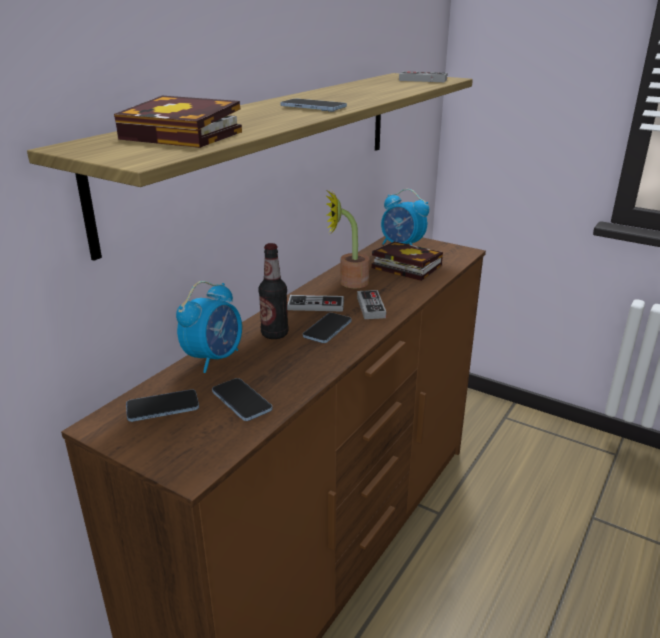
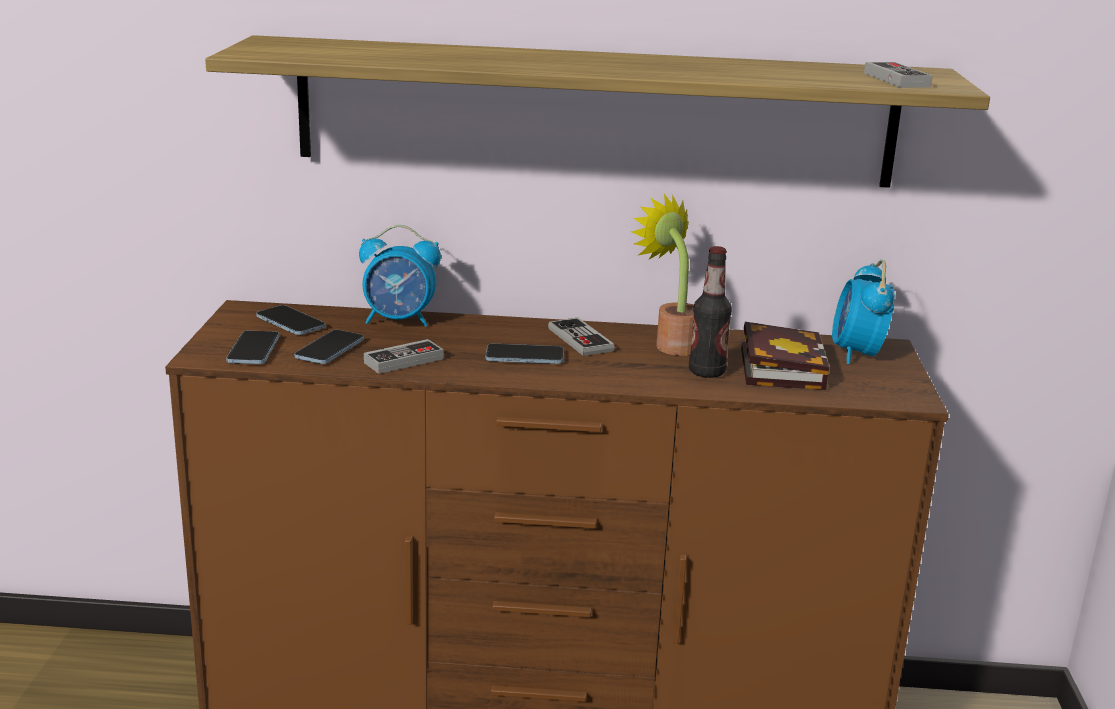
camera: 60 degrees right, 5 degrees down
book [114,96,242,148] -> none
bottle [258,243,289,339] -> bottle moved to [689,246,732,378]
phone [280,99,347,112] -> phone moved to [226,331,279,364]
game controller [357,290,386,319] -> game controller moved to [364,339,444,374]

